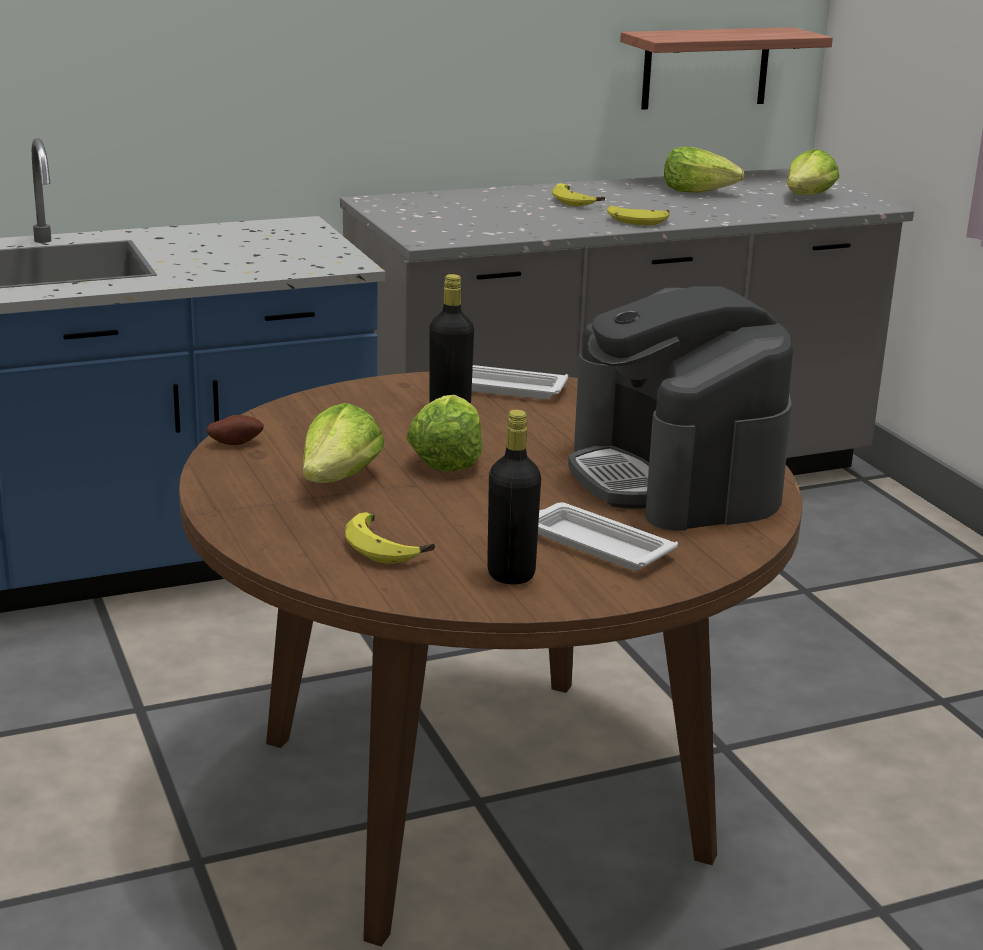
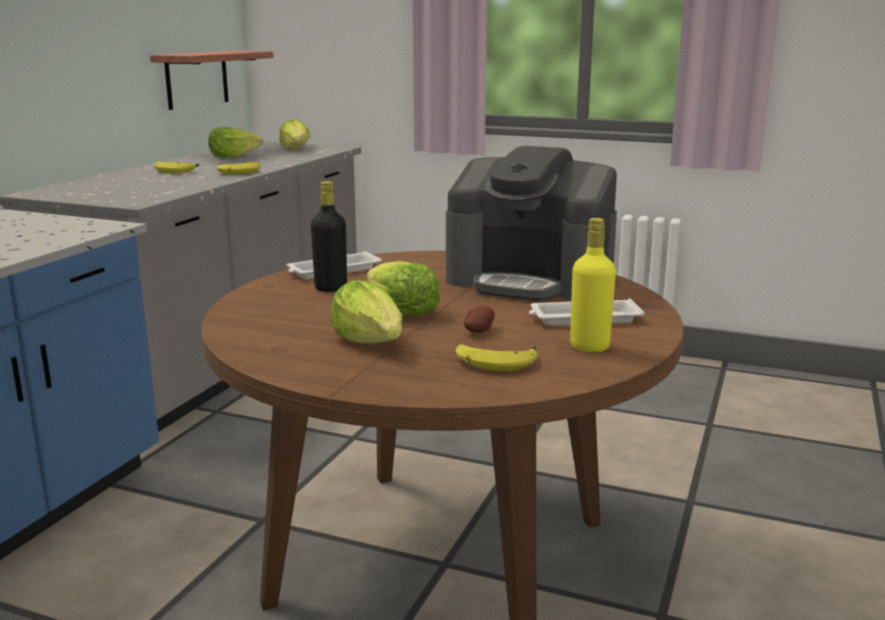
camera: 45 degrees left, 5 degrees down
potato [207,415,264,445] -> potato moved to [464,306,495,333]
black bottle [487,410,541,585] -> yellow bottle [570,218,616,352]

